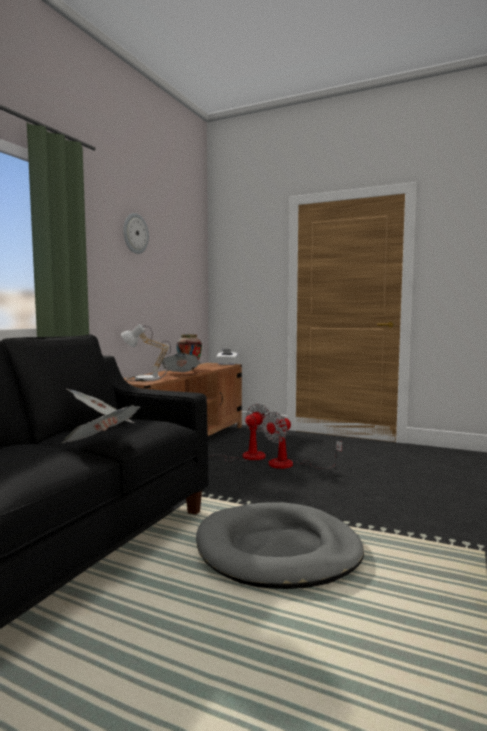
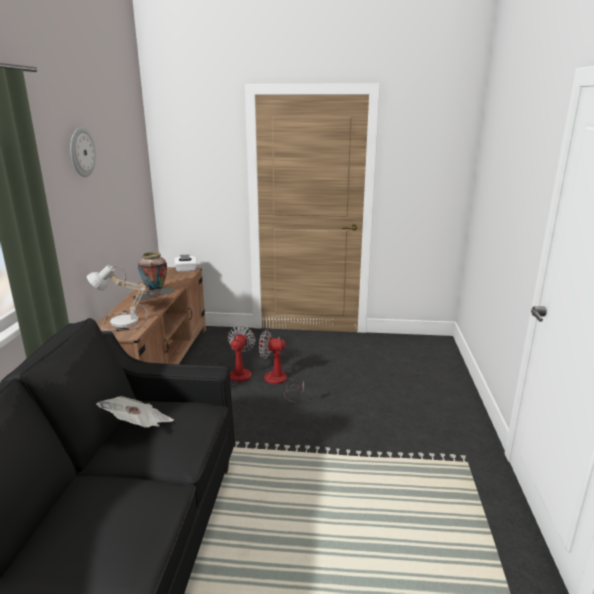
camera: 20 degrees left, 15 degrees up
newspaper [61,405,140,443] -> none
grey dog bed [196,502,364,589] -> none
fan [262,412,342,469] -> fan turned 75 degrees clockwise [259,330,304,402]

